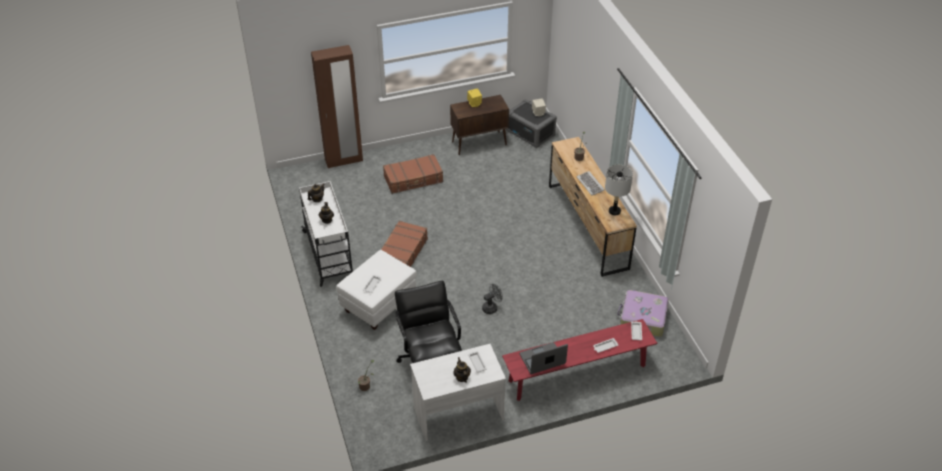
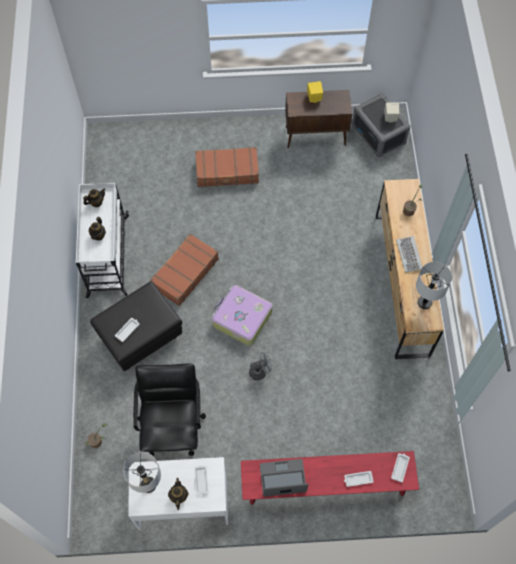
camera: 15 degrees right, 20 degrees up
brown wardrobe [311,45,363,168] -> none
white ottoman [336,250,417,330] -> black ottoman [90,281,182,371]
suitcase [617,290,669,337] -> suitcase moved to [212,285,272,346]
none -> grey table lamp [123,452,161,493]

